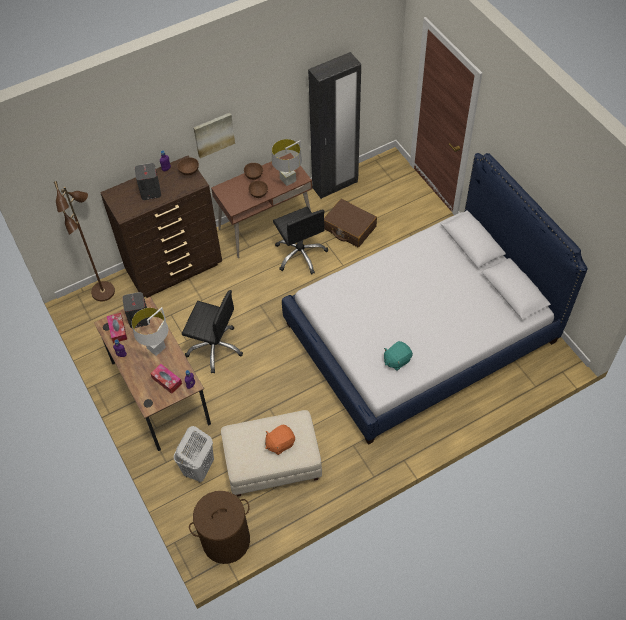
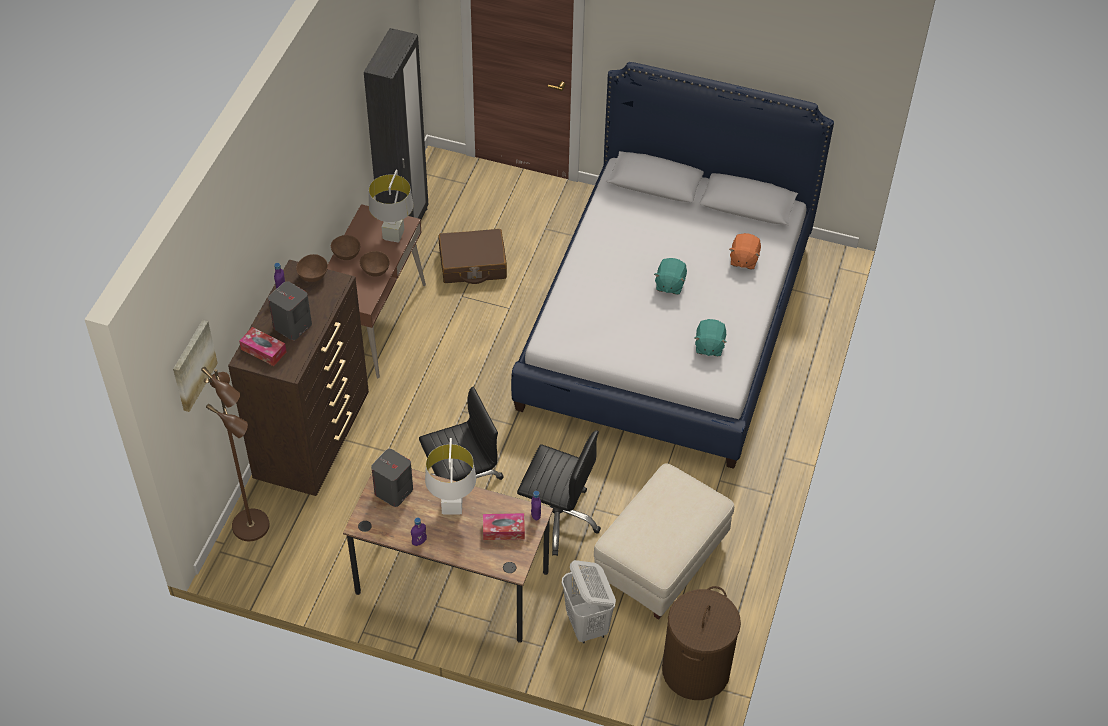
camera: 45 degrees left, 5 degrees down
tissue box [107,313,127,343] -> tissue box moved to [239,327,287,366]
picture [194,113,235,158] -> picture moved to [173,320,218,412]
orange plush toy [265,425,295,455] -> orange plush toy moved to [729,233,761,269]
black office chair [273,206,328,274] -> black office chair moved to [517,431,601,556]
none -> turquoise plush toy [654,258,687,295]

